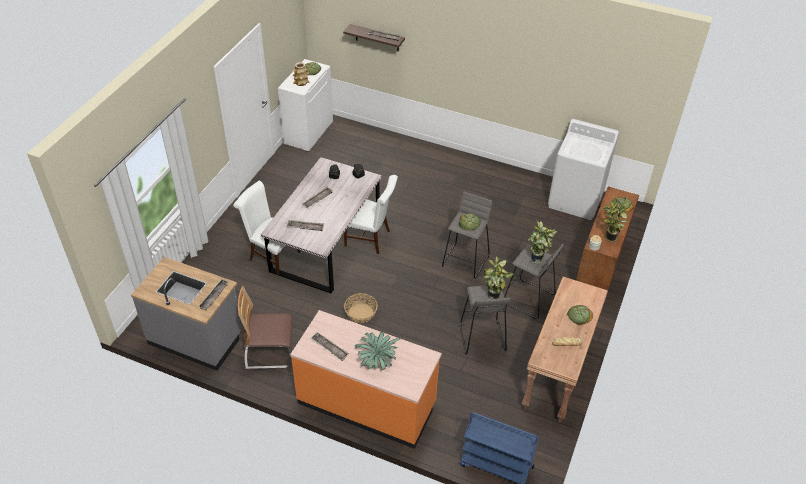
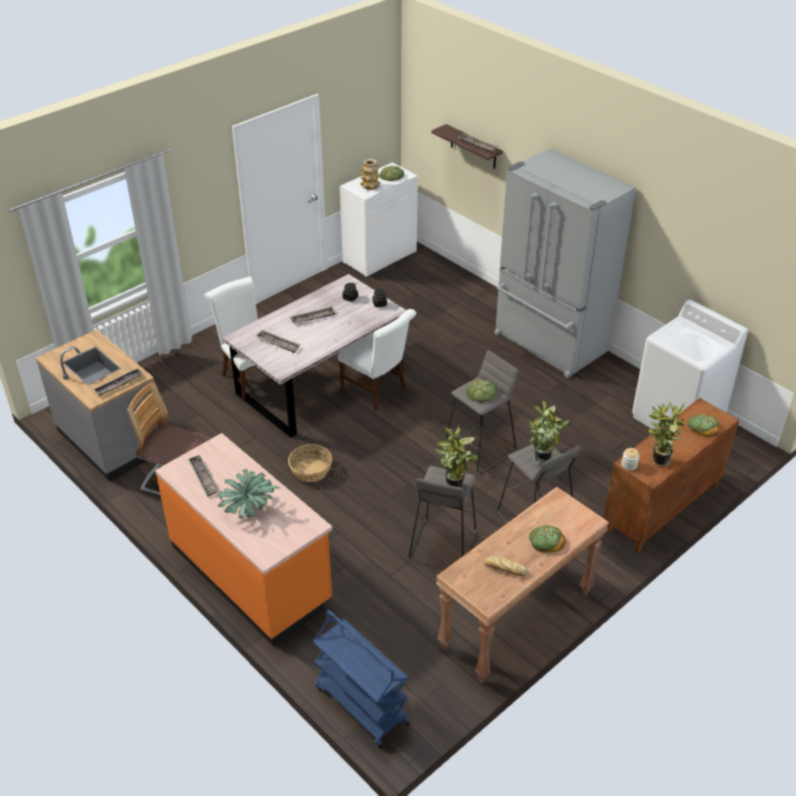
camera: 25 degrees right, 5 degrees down
none -> grey fridge [494,148,636,378]

